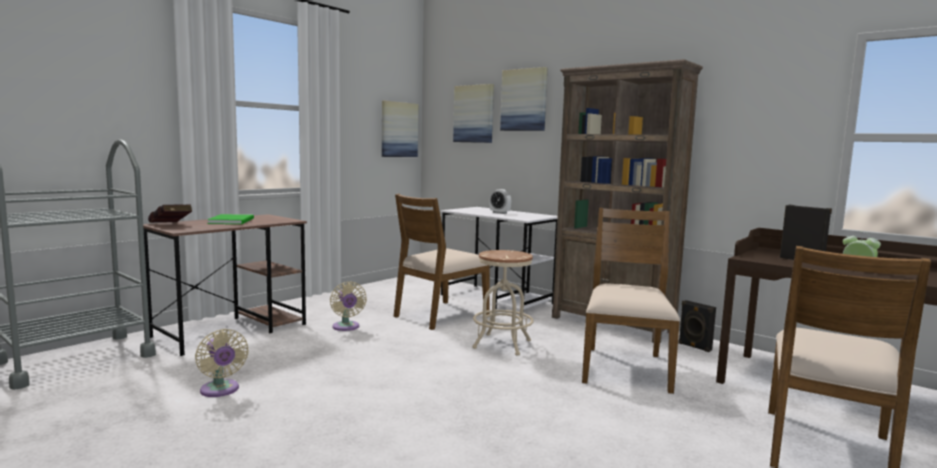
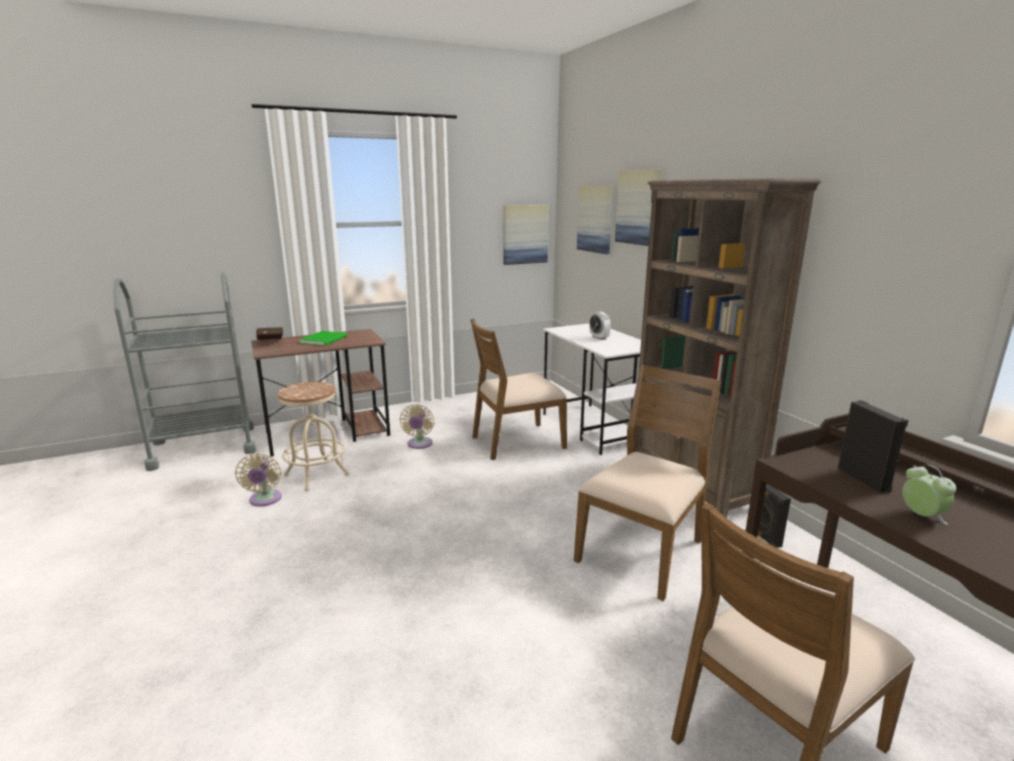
camera: 25 degrees right, 10 degrees up
beige stool [472,250,534,356] -> beige stool moved to [278,382,350,491]

